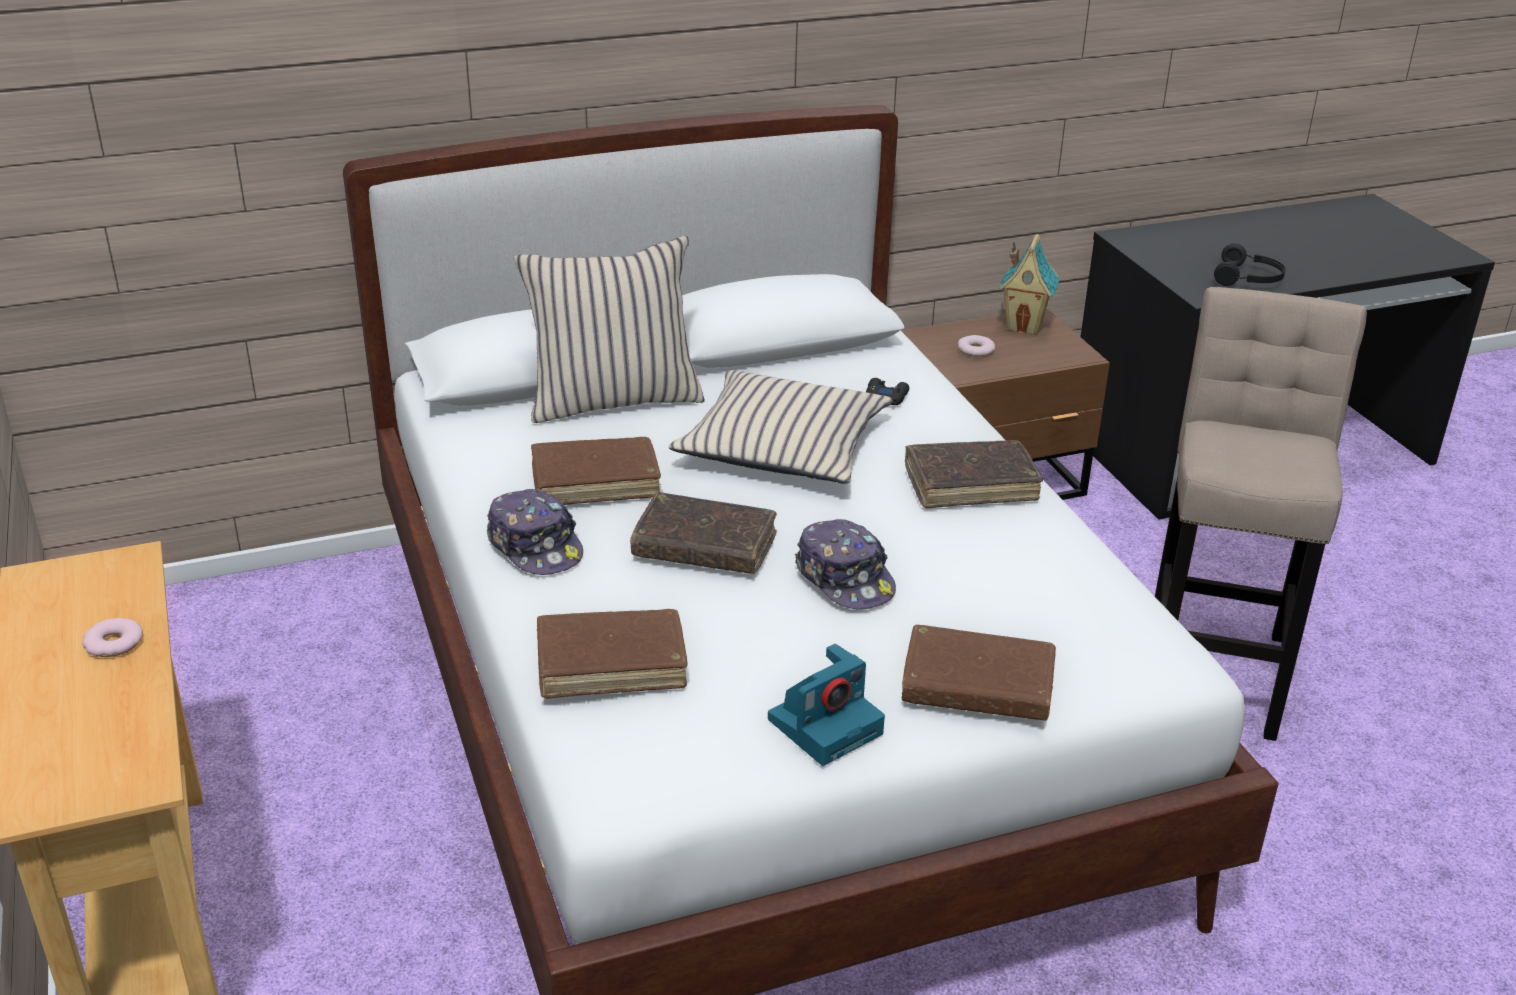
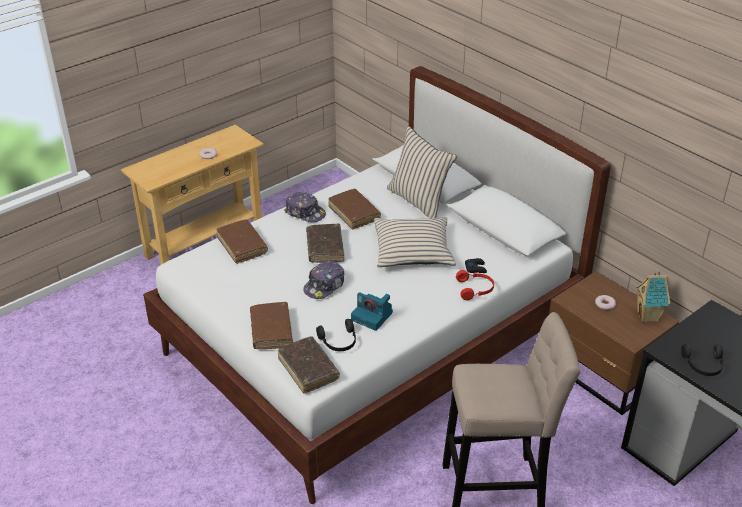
camera: 70 degrees right, 5 degrees up
cap [487,489,583,575] -> cap turned 90 degrees counterclockwise [284,192,326,222]
camera [768,644,885,766] -> camera moved to [351,292,393,331]
brown book [905,440,1043,509] -> brown book moved to [278,336,340,394]
none -> black headphones [316,319,356,351]
none -> red headphones [456,270,494,300]

